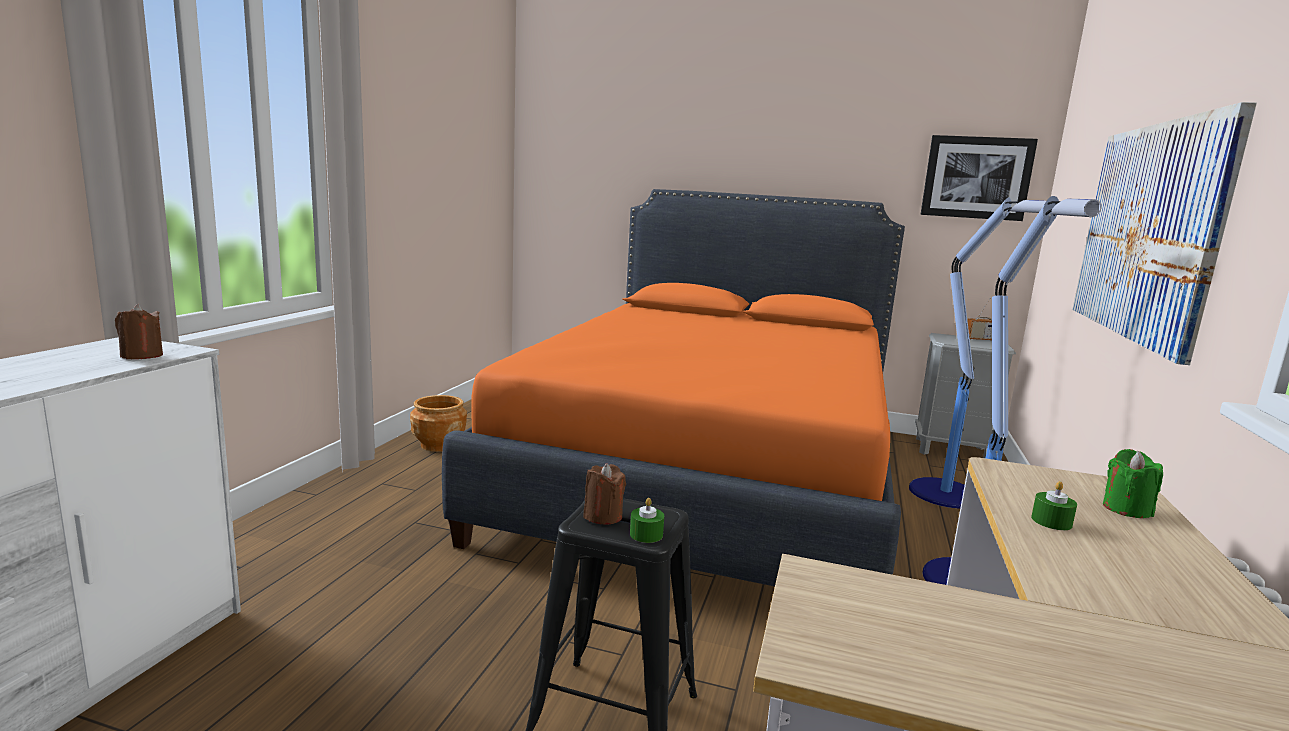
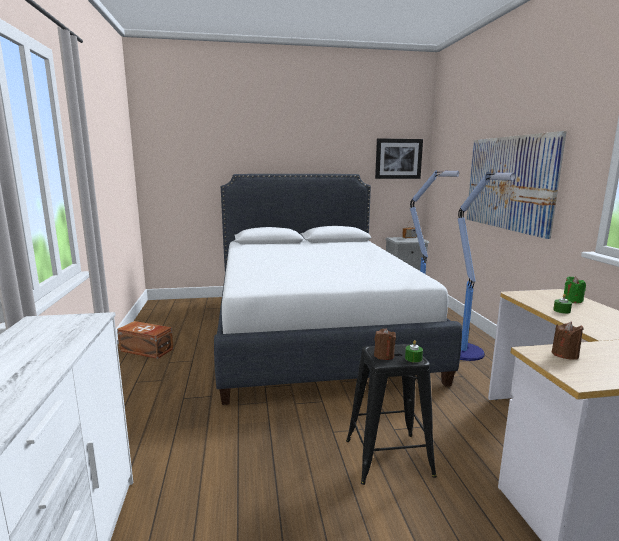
camera: 25 degrees left, 0 degrees up
brown candle [115,304,163,359] -> brown candle moved to [552,322,584,360]
brown planter [410,395,467,452] -> brown storage box [117,321,174,359]
orange bed [442,189,905,586] -> white bed [214,174,462,405]

